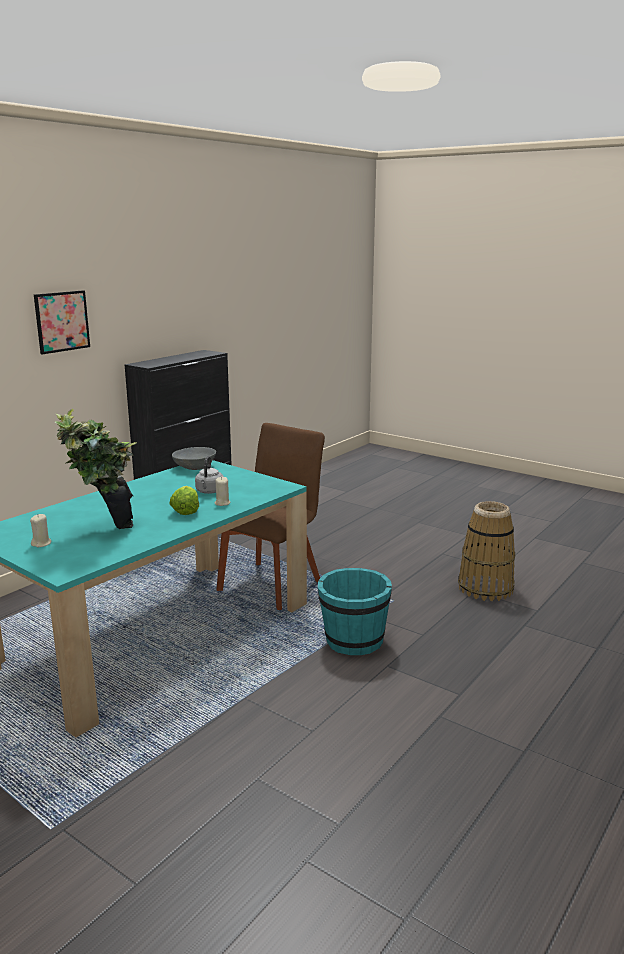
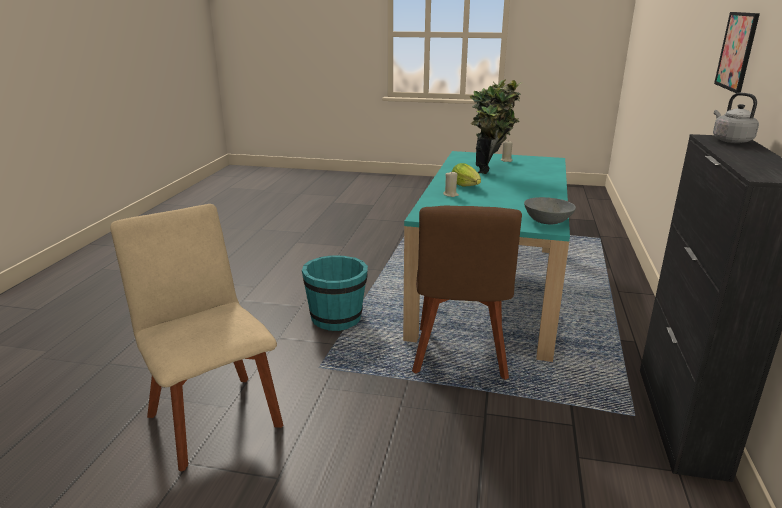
camera: 155 degrees right, 5 degrees up
grey kettle [195,456,224,494] -> grey kettle moved to [713,92,759,143]
basket [458,501,515,601] -> beige chair [110,204,283,471]

